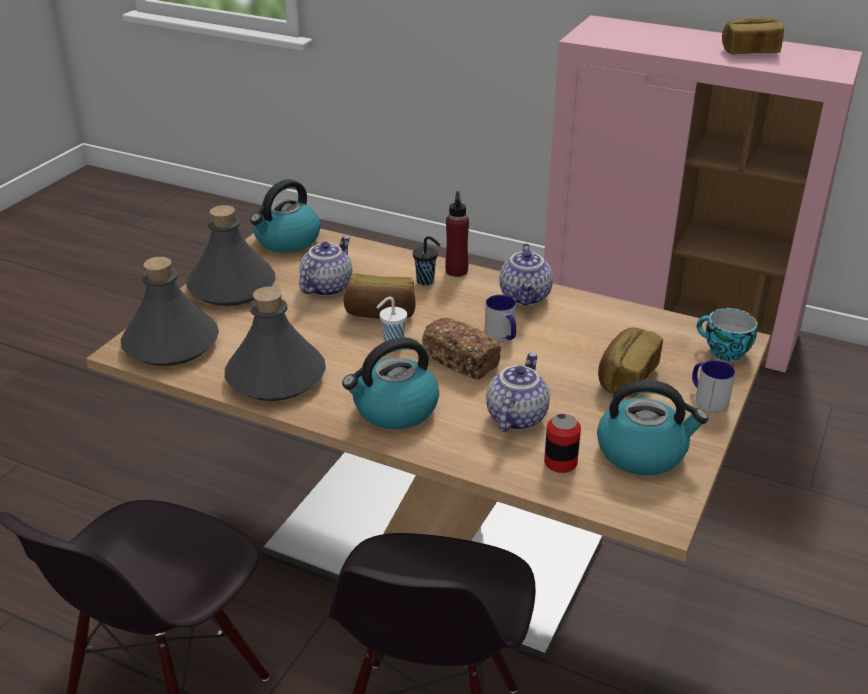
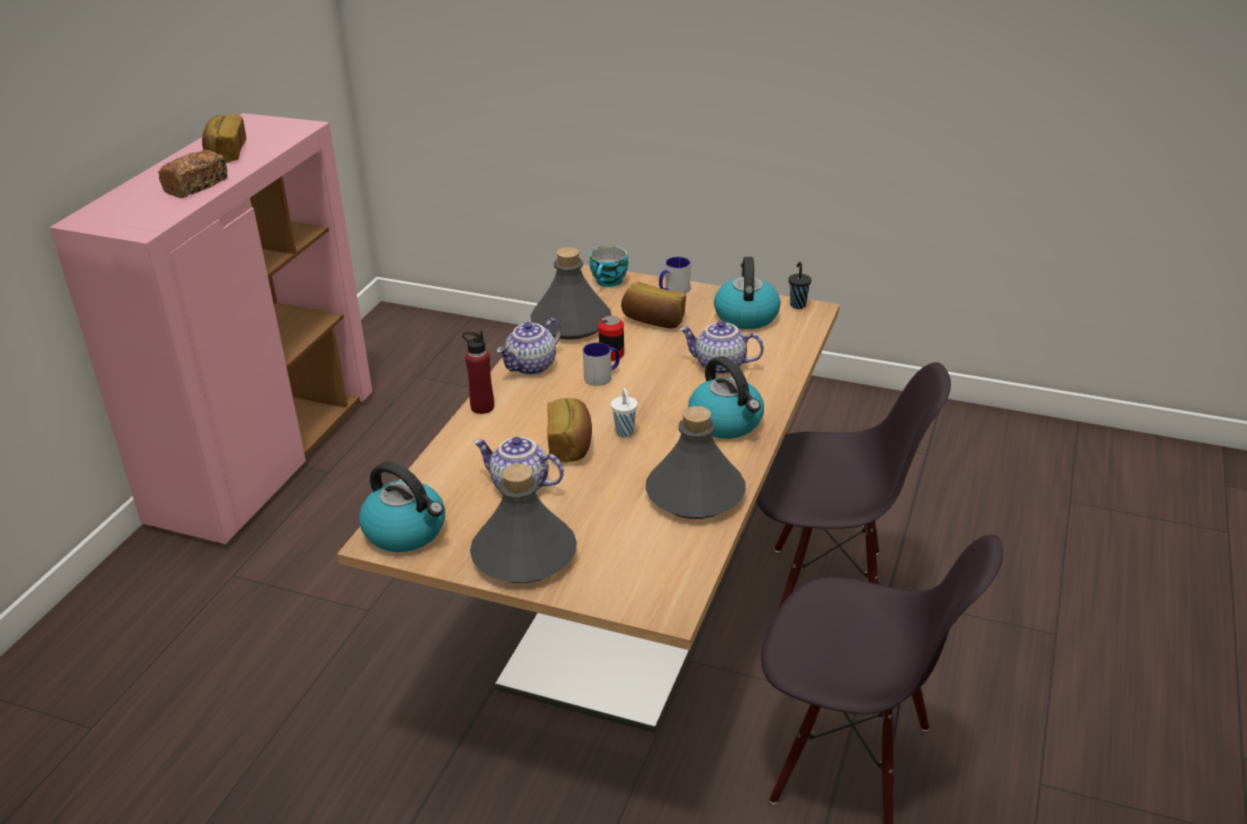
camera: 95 degrees left, 0 degrees up
grey bottle [120,257,219,366] -> grey bottle moved to [530,247,612,340]
black cup [413,236,440,285] -> black cup moved to [788,262,812,309]
bread [422,318,501,380] -> bread moved to [158,150,228,198]
teapot [499,243,553,306] -> teapot turned 135 degrees clockwise [497,318,561,375]
can [544,414,581,473] -> can moved to [598,316,624,361]

